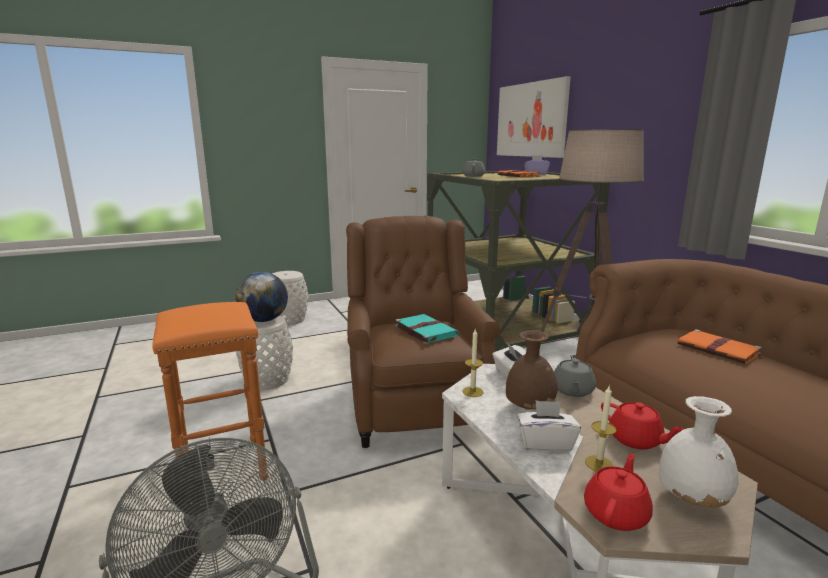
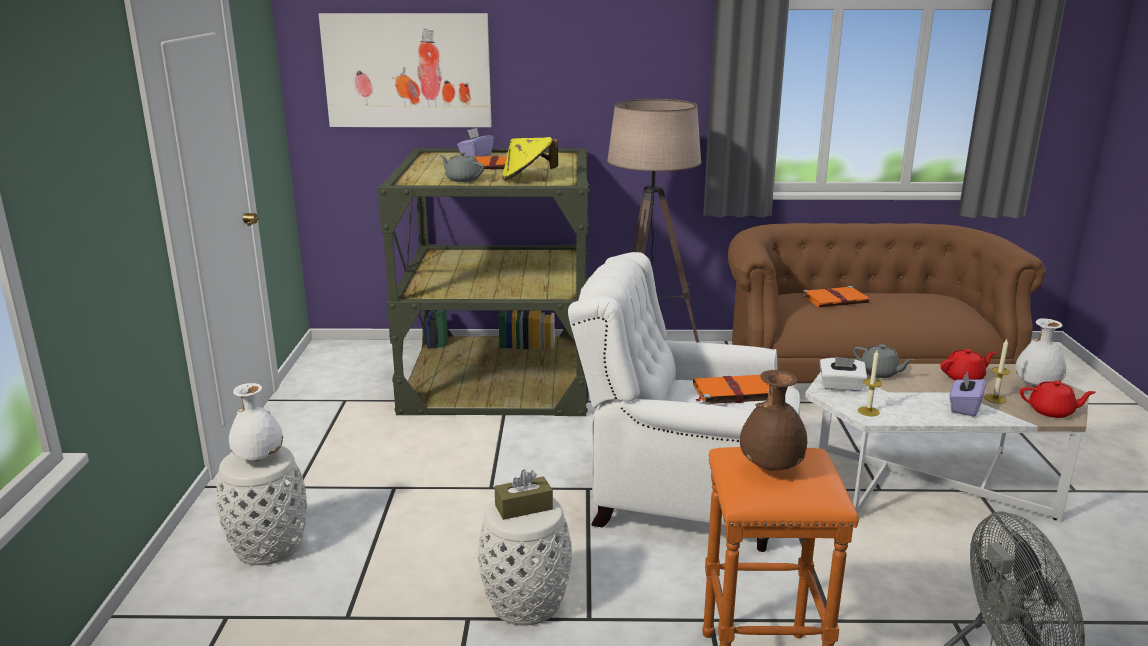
camera: 65 degrees left, 5 degrees up
globe [235,272,288,322] -> brown tissue box [495,469,553,520]
brown armchair [346,216,500,448] -> white armchair [568,252,800,552]
turquoise book [395,314,459,345] -> orange book [693,375,769,405]
brown vase [506,330,558,410] -> brown vase moved to [740,370,808,471]
white tissue box [517,400,581,452] -> purple tissue box [950,371,986,417]
red teapot [584,453,653,531] -> red teapot turned 135 degrees clockwise [1020,381,1096,418]
none -> white vase [229,383,284,462]
none -> yellow hat [502,137,558,180]

